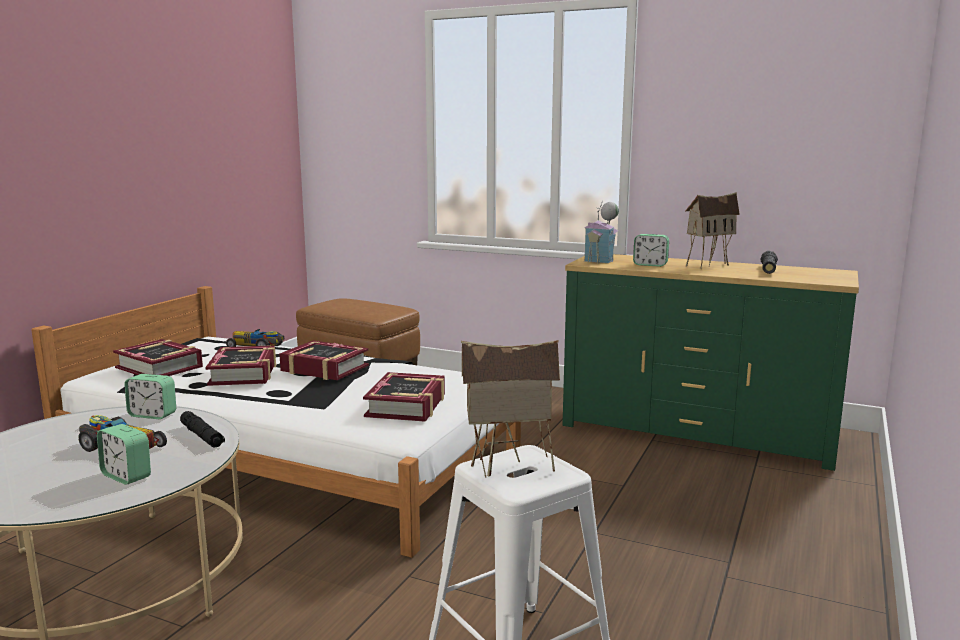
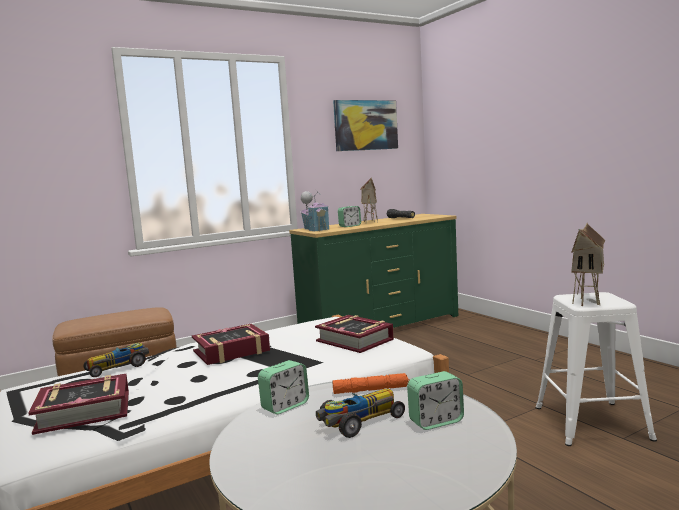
camera: 55 degrees left, 5 degrees down
black flashlight [180,411,225,448] -> orange flashlight [332,373,410,394]
book [205,345,276,386] -> none
none -> picture [333,100,398,151]

